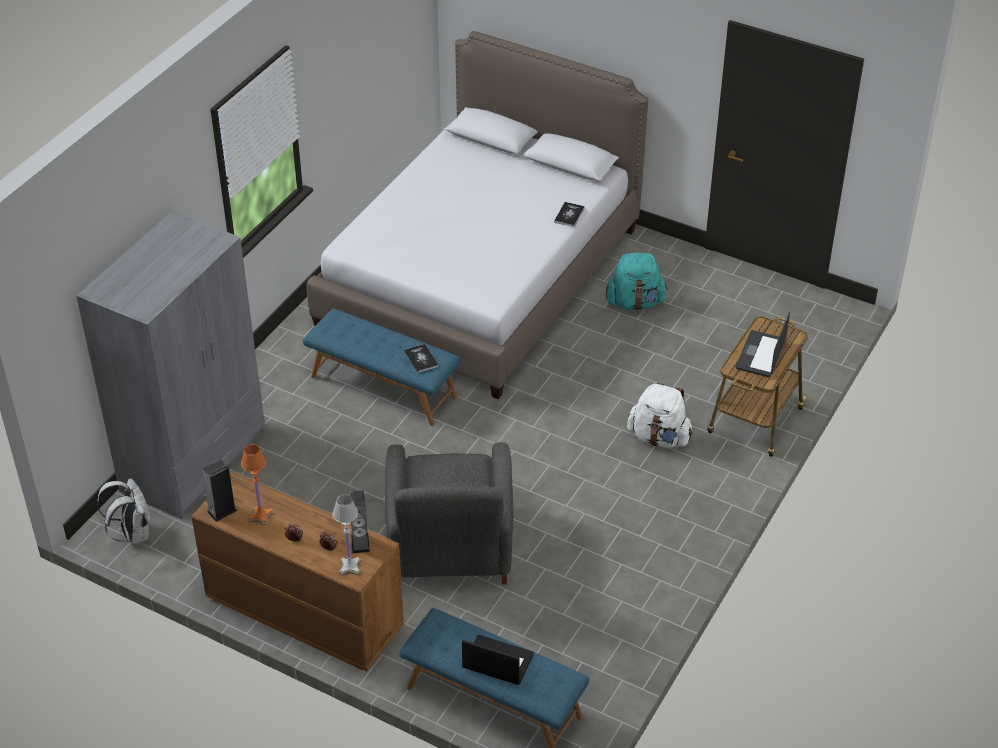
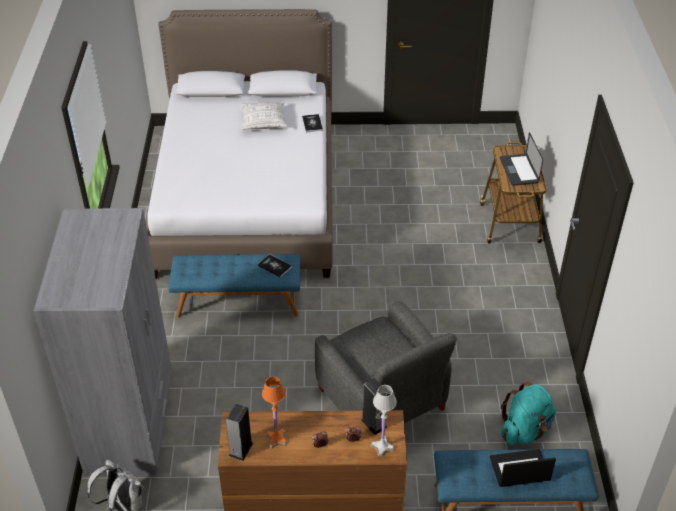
camera: 30 degrees left, 0 degrees up
turquoise backpack [606,252,668,310] -> turquoise backpack moved to [501,381,556,445]
white backpack [627,383,693,448] -> none
none -> pillow [240,101,288,130]

